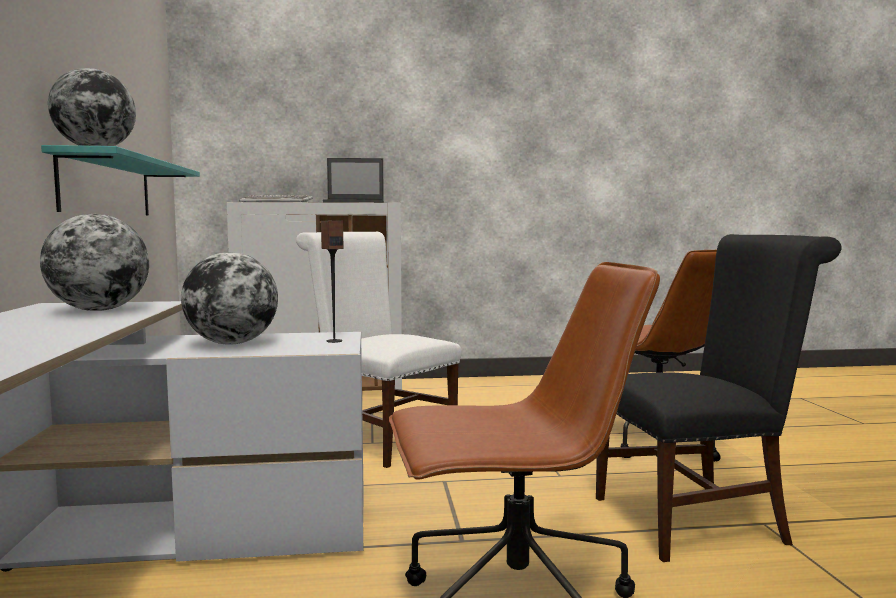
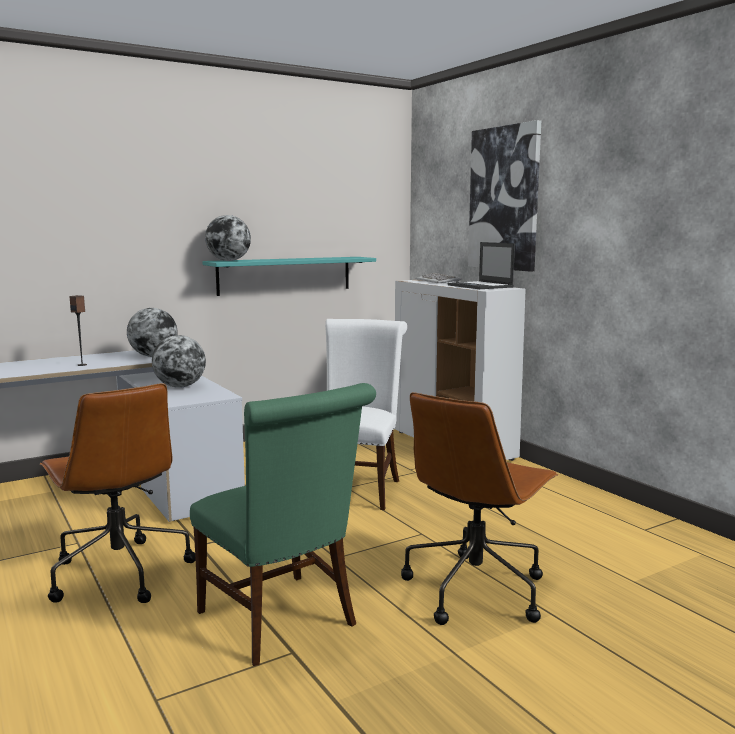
camera: 65 degrees right, 5 degrees up
speaker [321,221,344,343] -> speaker moved to [69,295,87,366]
black chair [596,234,842,562] -> green chair [190,383,376,666]
none -> picture [468,120,541,272]

